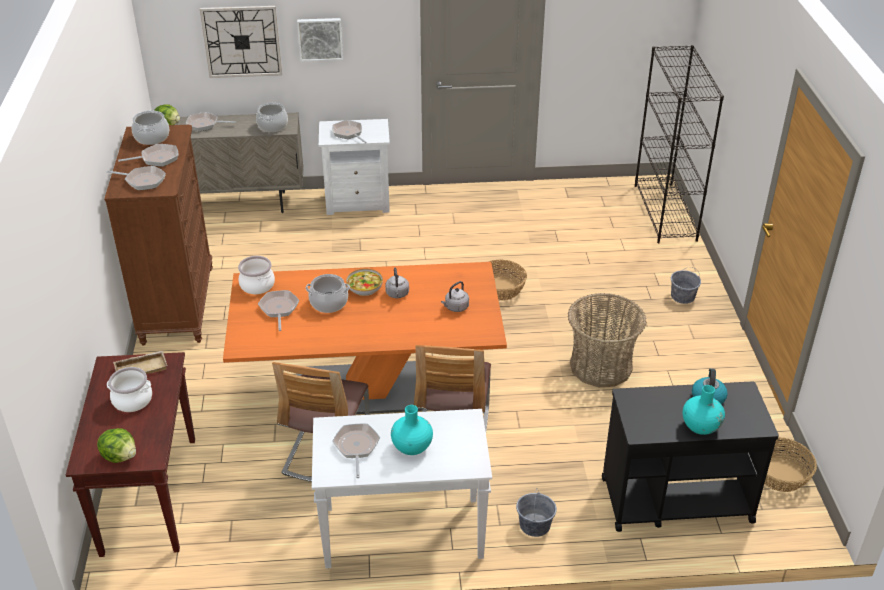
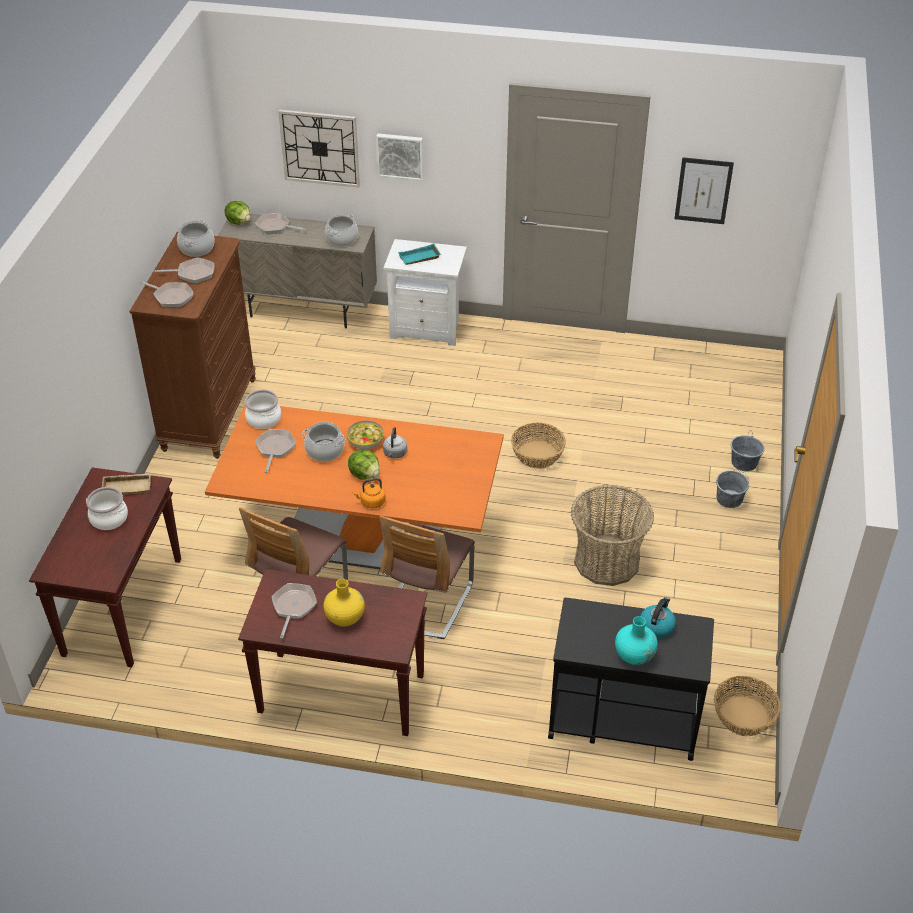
camera: 15 degrees right, 5 degrees up
lettuce [97,428,136,463] -> lettuce moved to [348,450,380,480]
white console table [312,409,492,569] -> brown console table [238,569,427,736]
frying pan [332,120,367,143] -> turquoise tray [398,244,441,265]
turquoise vase [391,405,433,455] -> yellow vase [323,579,365,626]
grey kettle [441,281,469,312] -> none
grey bucket [516,492,557,537] -> grey bucket moved to [731,432,765,471]
black bookcase [635,45,724,243] -> none
none -> orange kettle [353,478,386,509]
none -> picture [674,157,734,224]

